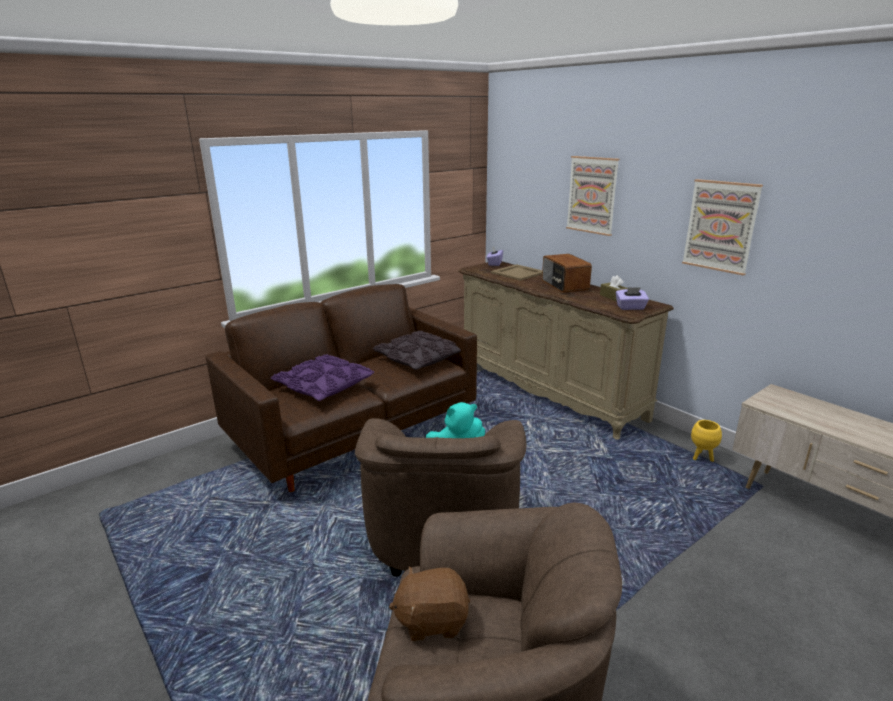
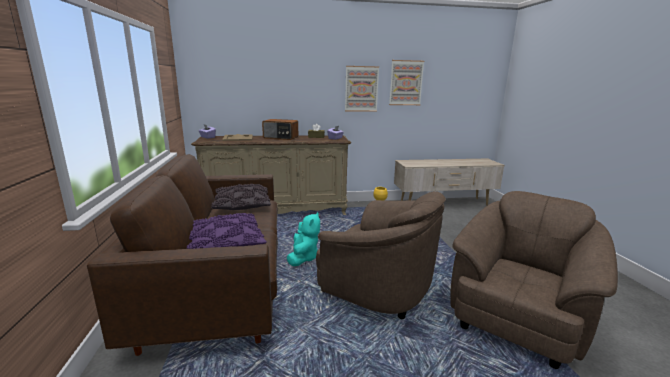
camera: 60 degrees left, 5 degrees down
brown plush toy [389,566,470,641] -> none
picture [566,156,620,236] -> picture moved to [389,60,424,105]

